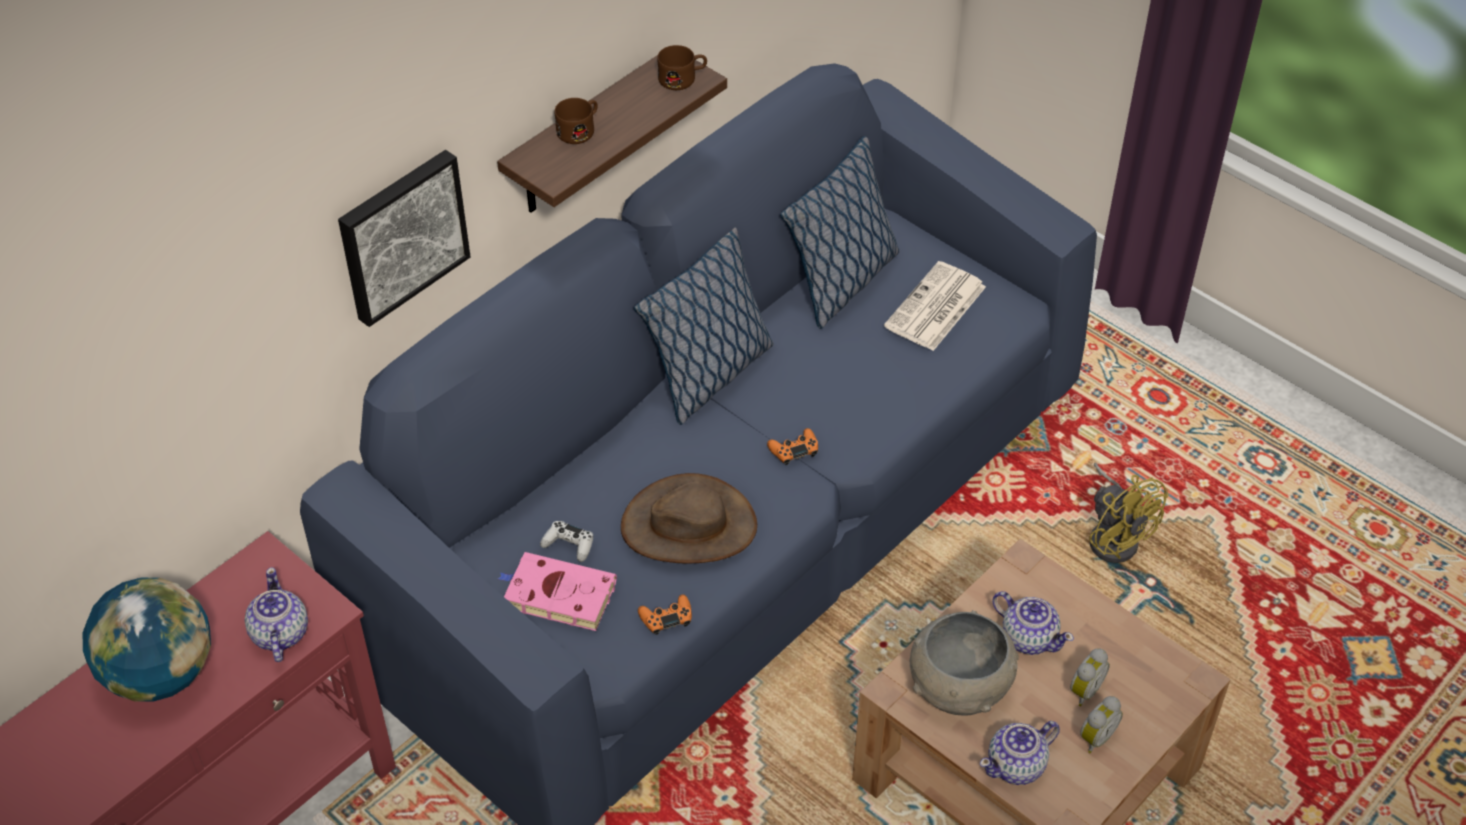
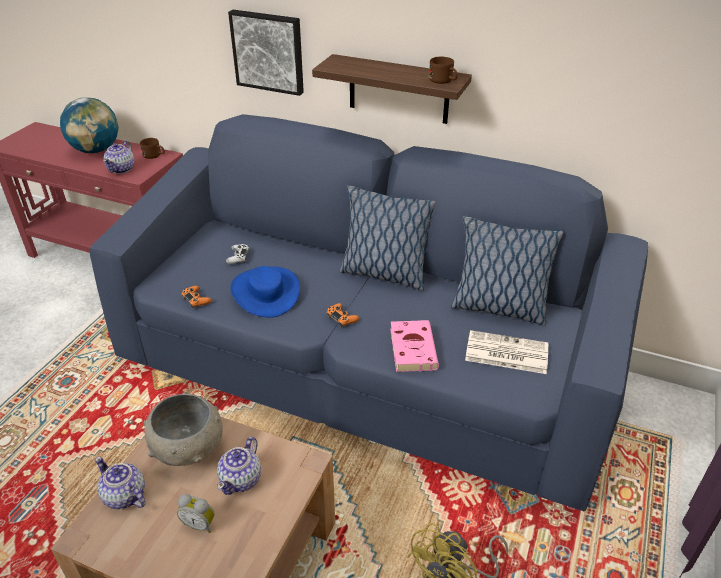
camera: 70 degrees right, 10 degrees down
teapot [244,567,308,662] -> teapot turned 135 degrees clockwise [103,141,134,174]
pink book [498,552,617,631] -> pink book moved to [390,320,439,372]
brown mug [555,98,598,144] -> brown mug moved to [140,138,165,159]
brown hat [621,473,757,563] -> blue hat [230,266,300,318]
alarm clock [1080,696,1123,753] -> none

